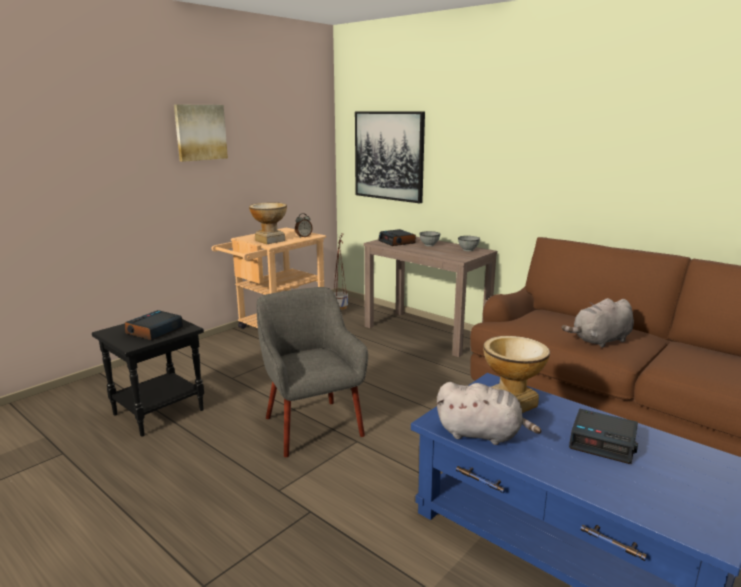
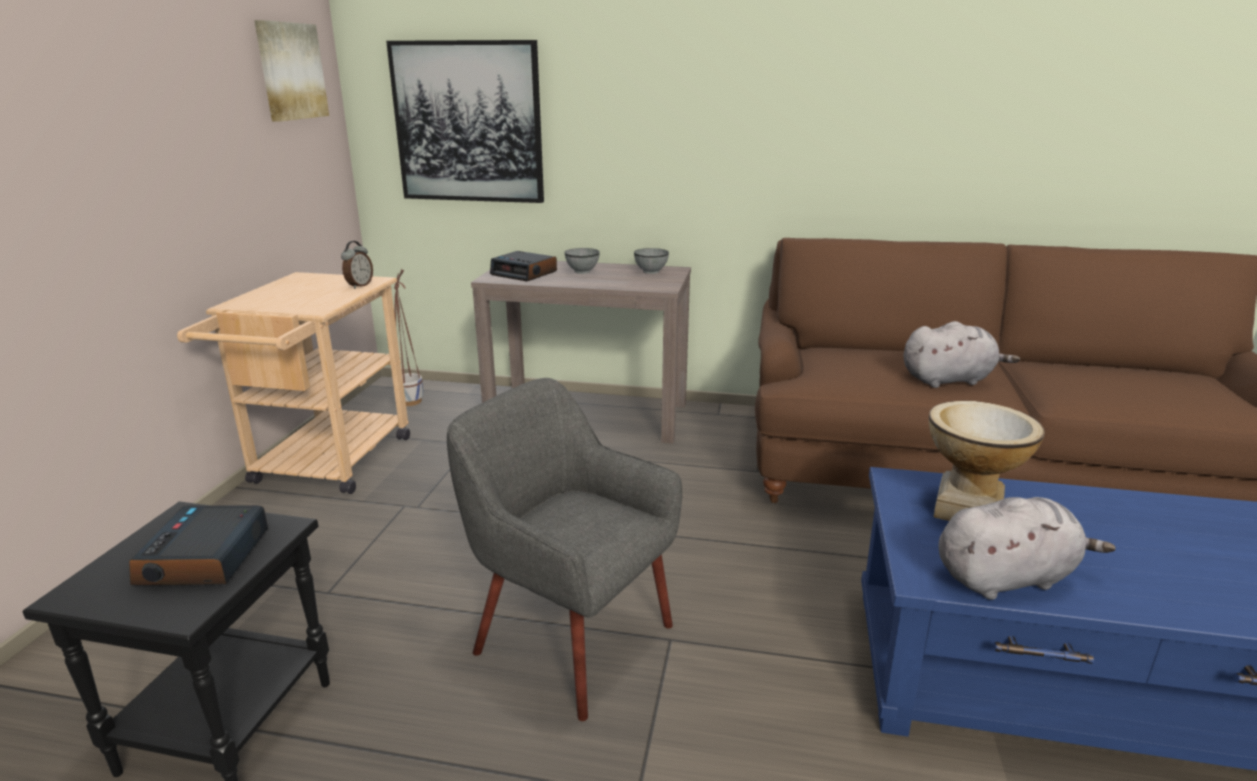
camera: 30 degrees left, 5 degrees up
picture [174,105,228,162] -> picture moved to [254,20,329,122]
vase [249,202,287,244] -> none
grey plush toy [562,298,634,348] -> grey plush toy turned 135 degrees counterclockwise [904,321,1020,388]
alarm clock [569,408,638,464] -> none

